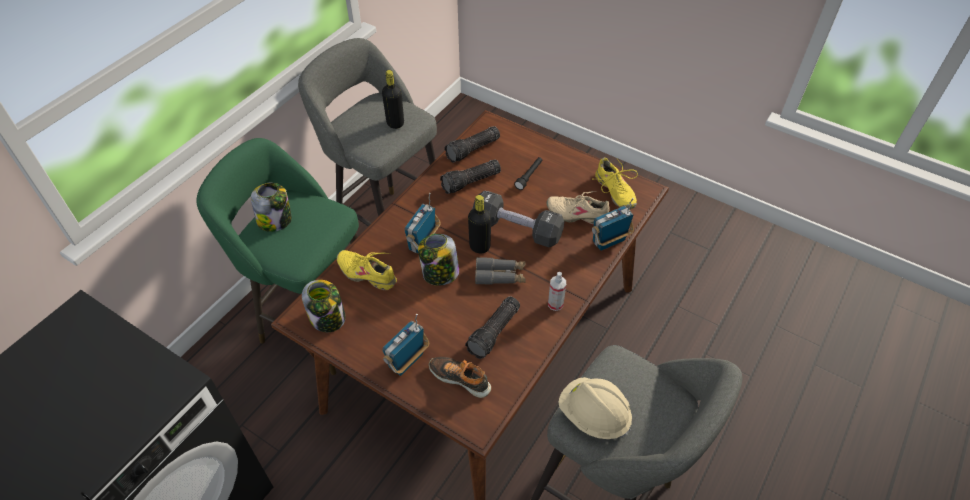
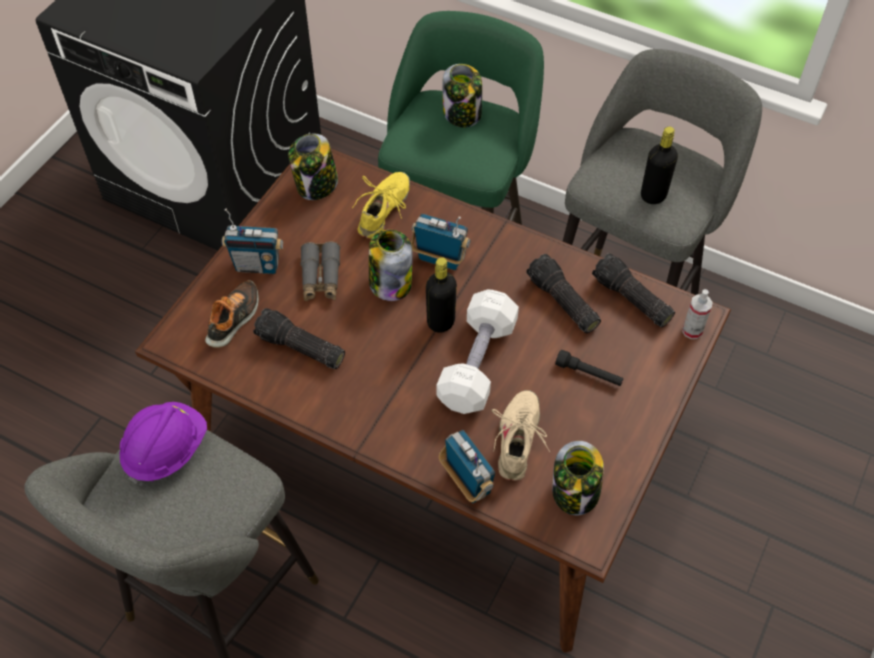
camera: 85 degrees right, 5 degrees up
radio [382,314,429,376] -> radio turned 150 degrees clockwise [222,209,284,274]
black dumbbell [472,191,564,247] -> white dumbbell [437,290,519,414]
grey binoculars [475,257,526,285] -> grey binoculars moved to [301,241,340,301]
spray bottle [548,272,566,311] -> spray bottle moved to [682,289,713,339]
beige hard hat [558,377,632,439] -> purple hard hat [120,402,207,486]
yellow shoe [592,157,638,209] -> jar [552,441,604,515]

